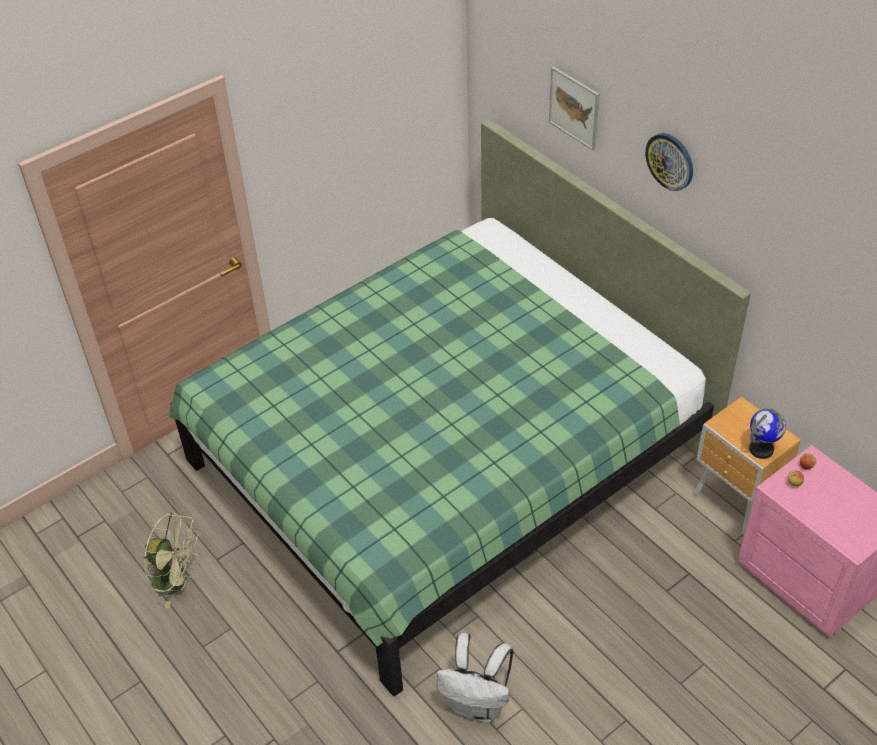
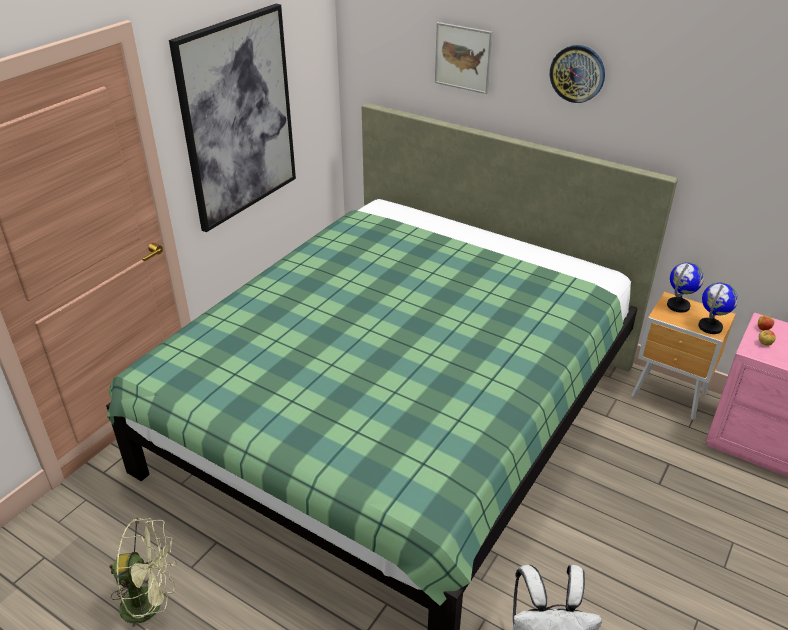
camera: 20 degrees left, 10 degrees down
none -> picture [169,4,296,232]
none -> globe [667,262,704,313]

